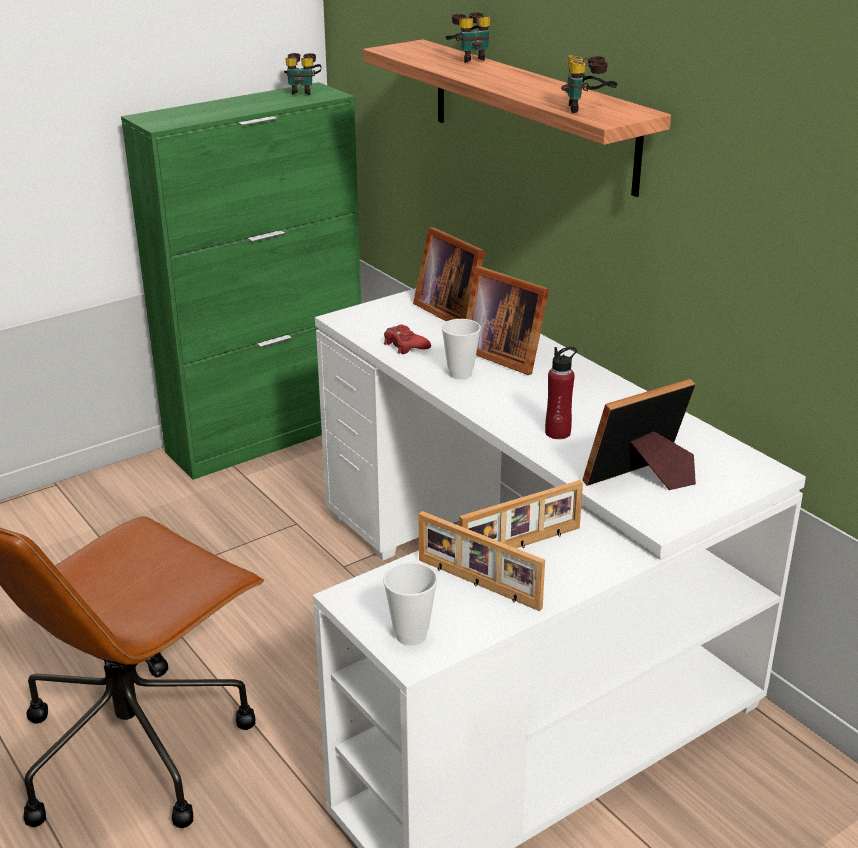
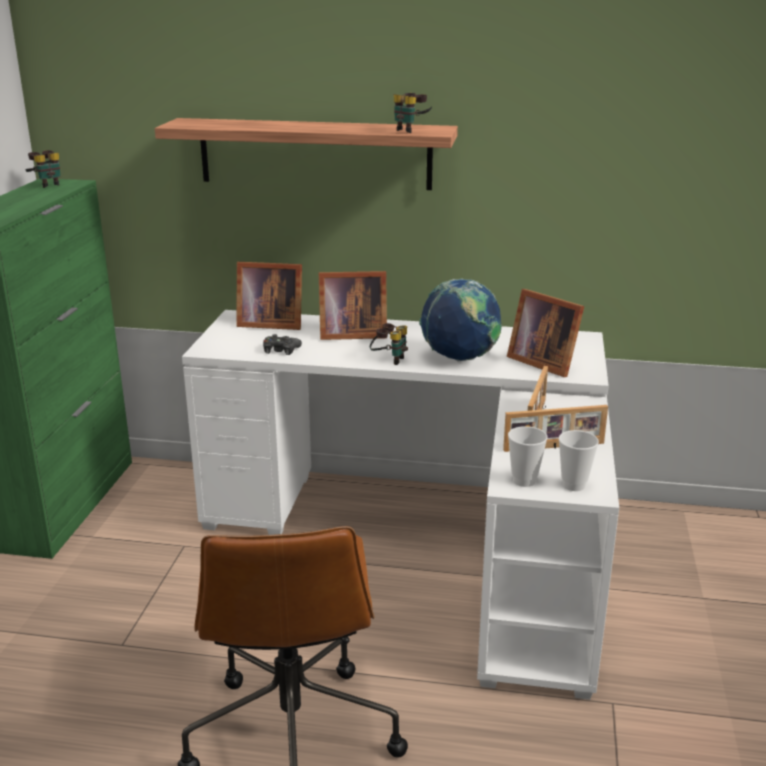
camera: 45 degrees left, 5 degrees down
red game controller [384,325,431,354] -> black game controller [263,334,302,355]
cup [441,319,481,379] -> cup moved to [508,426,547,487]
binoculars [445,12,490,63] -> binoculars moved to [370,323,408,365]
red bottle [545,347,577,439] -> globe [419,278,502,361]
picture frame [582,379,696,490] -> picture frame turned 60 degrees counterclockwise [507,289,584,377]

